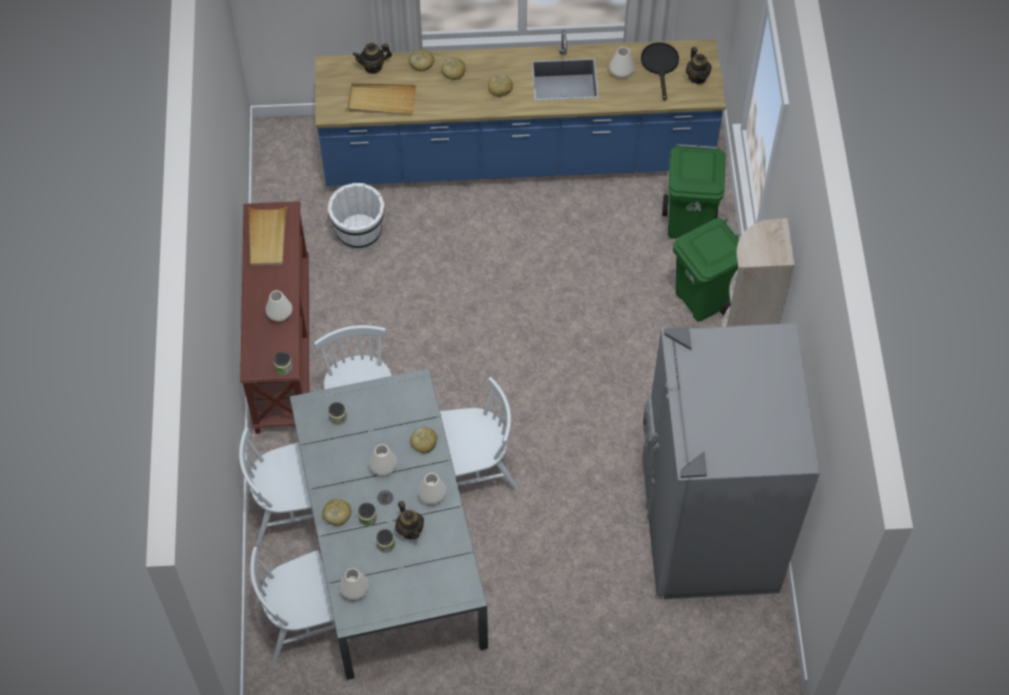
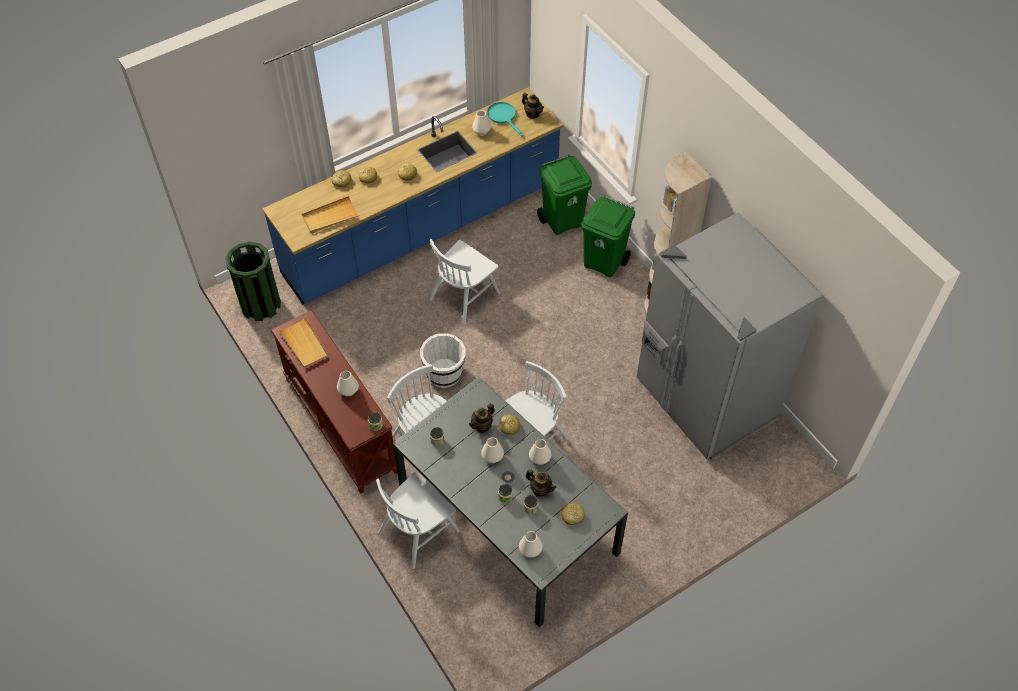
camera: 30 degrees left, 5 degrees down
white chair [250,547,349,664] -> white chair moved to [429,239,500,325]
bread [322,499,351,526] -> bread moved to [562,503,585,525]
white bucket [328,183,384,250] -> white bucket moved to [420,333,466,388]
teapot [353,43,392,74] -> teapot moved to [469,403,495,433]
black frying pan [641,42,679,101] -> turquoise frying pan [487,102,523,137]
none -> green trash can [225,241,281,321]

